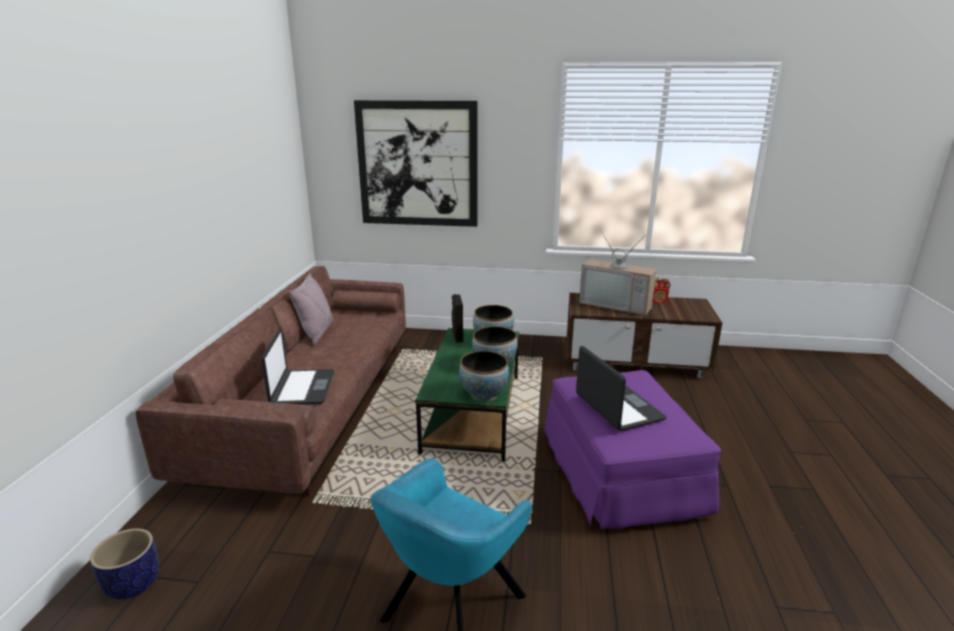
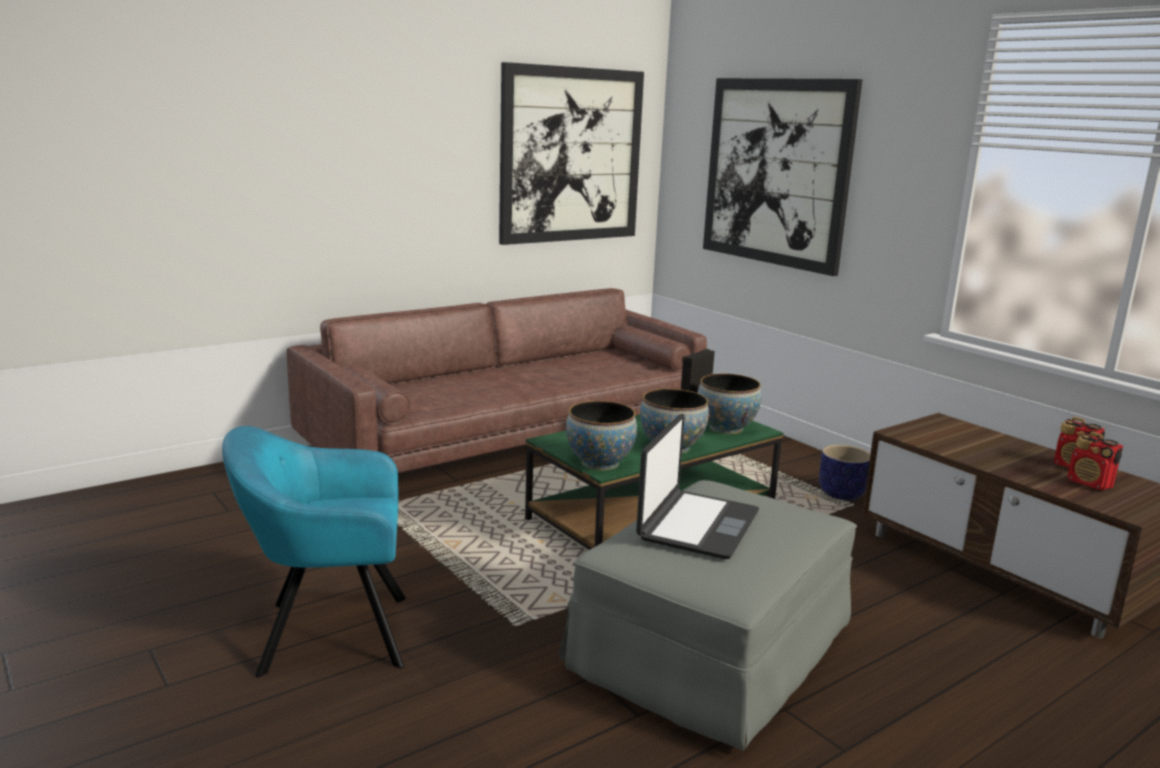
camera: 45 degrees right, 5 degrees down
planter [90,528,159,600] -> planter moved to [819,445,871,500]
laptop [261,329,334,404] -> none
purple pillow [289,273,333,346] -> none
purple ottoman [544,370,721,529] -> grey ottoman [559,480,857,751]
television [579,231,656,315] -> none
none -> picture [499,62,644,245]
none -> radio [1067,432,1123,491]

